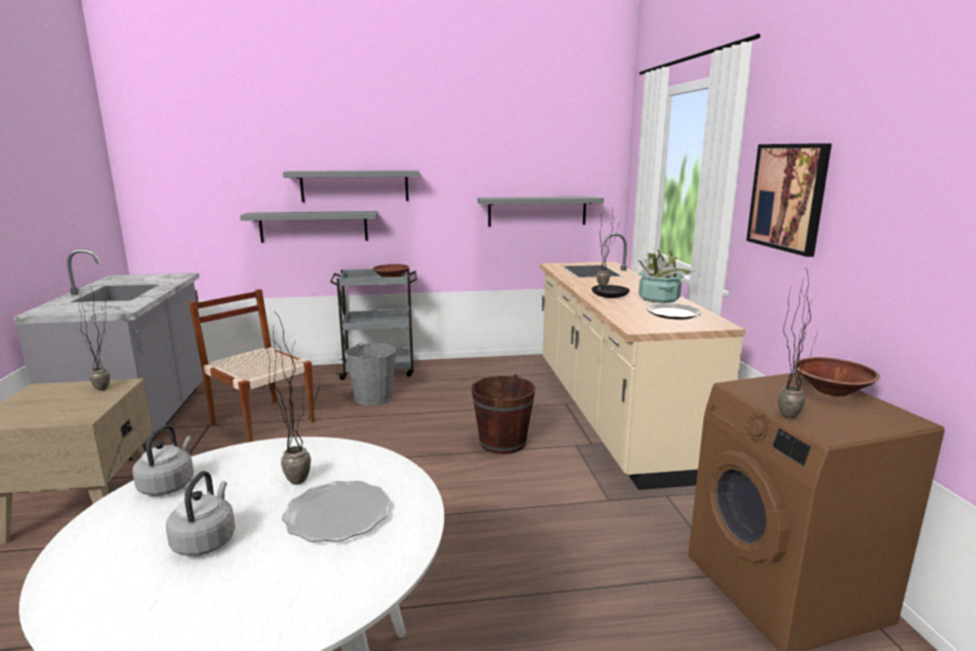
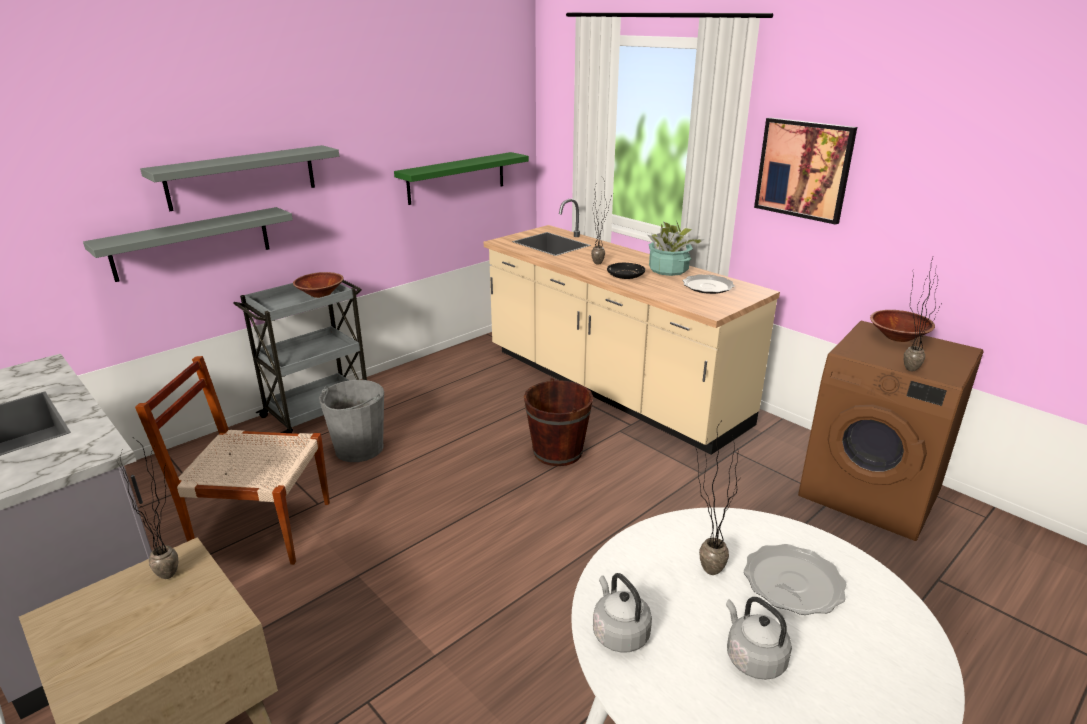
camera: 35 degrees left, 10 degrees up
grey shelf [477,196,604,227] -> green shelf [394,152,529,205]

